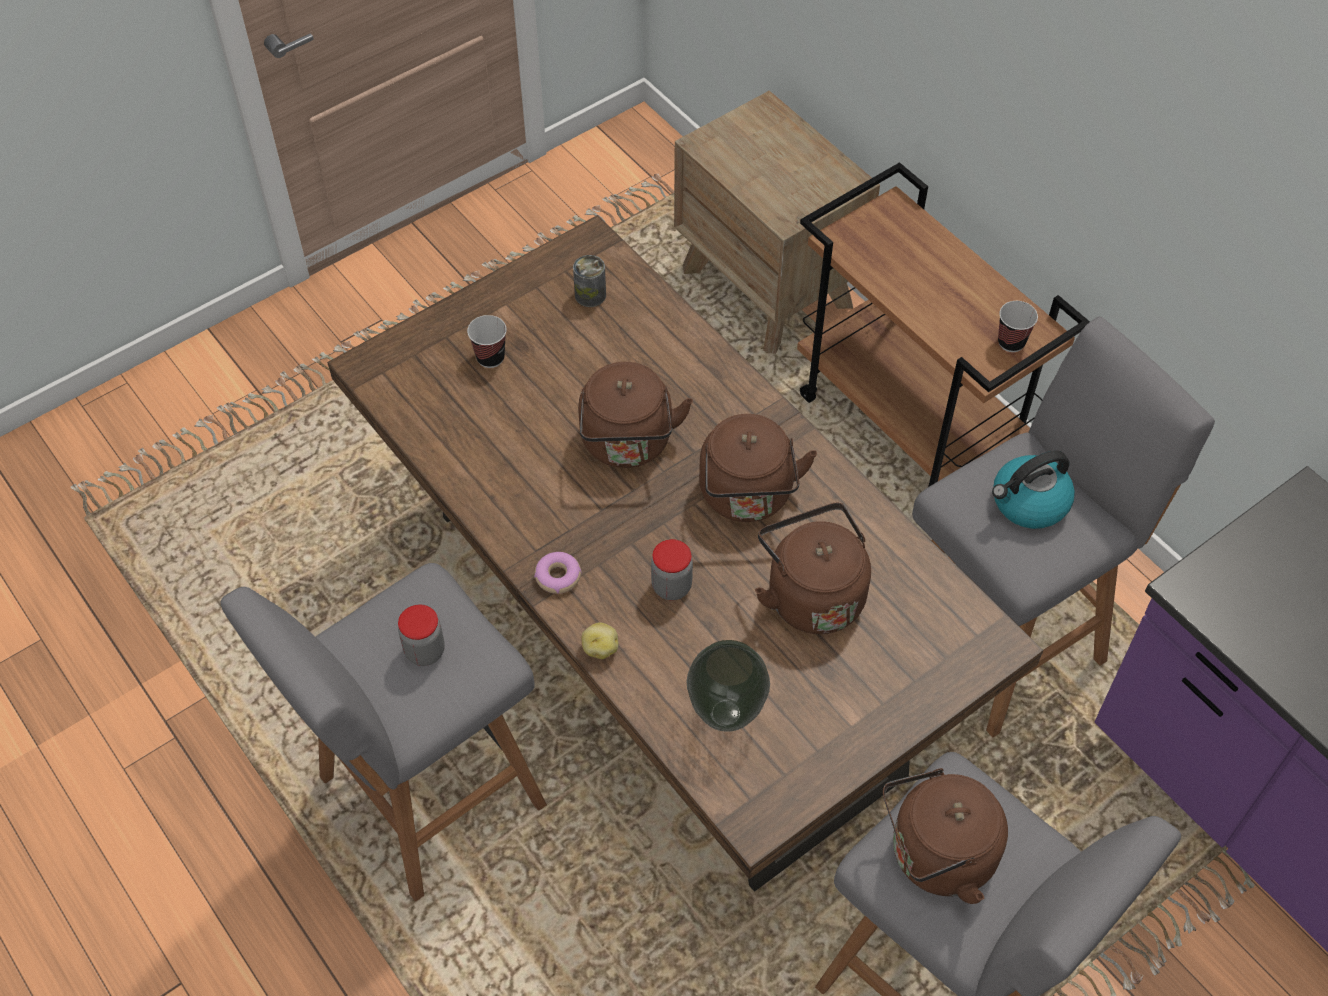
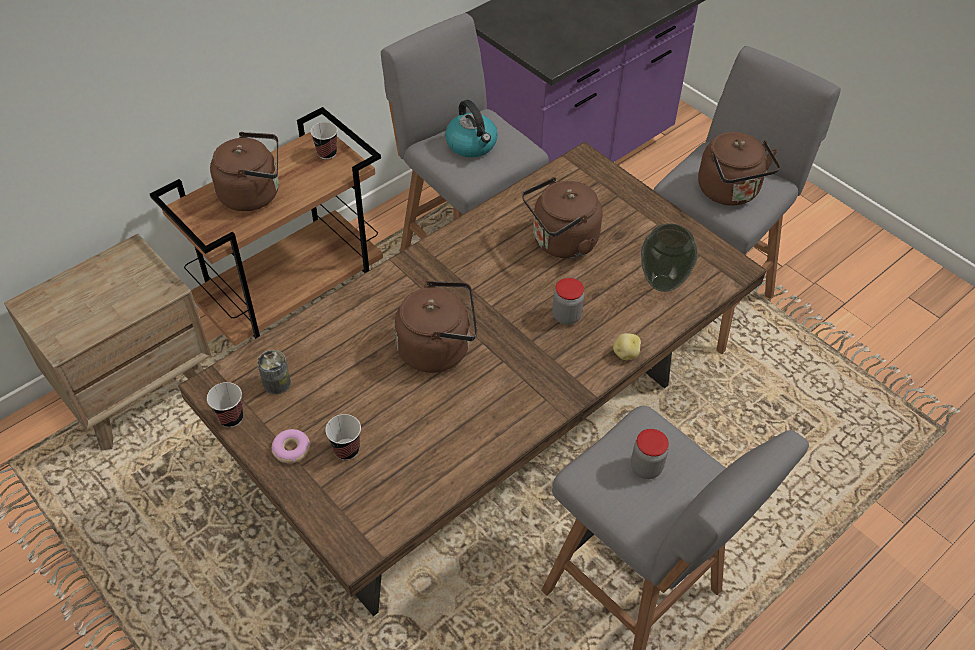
camera: 95 degrees left, 5 degrees down
donut [534,552,582,594] -> donut moved to [272,429,311,463]
brown kettle [699,414,817,522] -> brown kettle moved to [210,132,279,211]
none -> cup [207,382,243,428]

